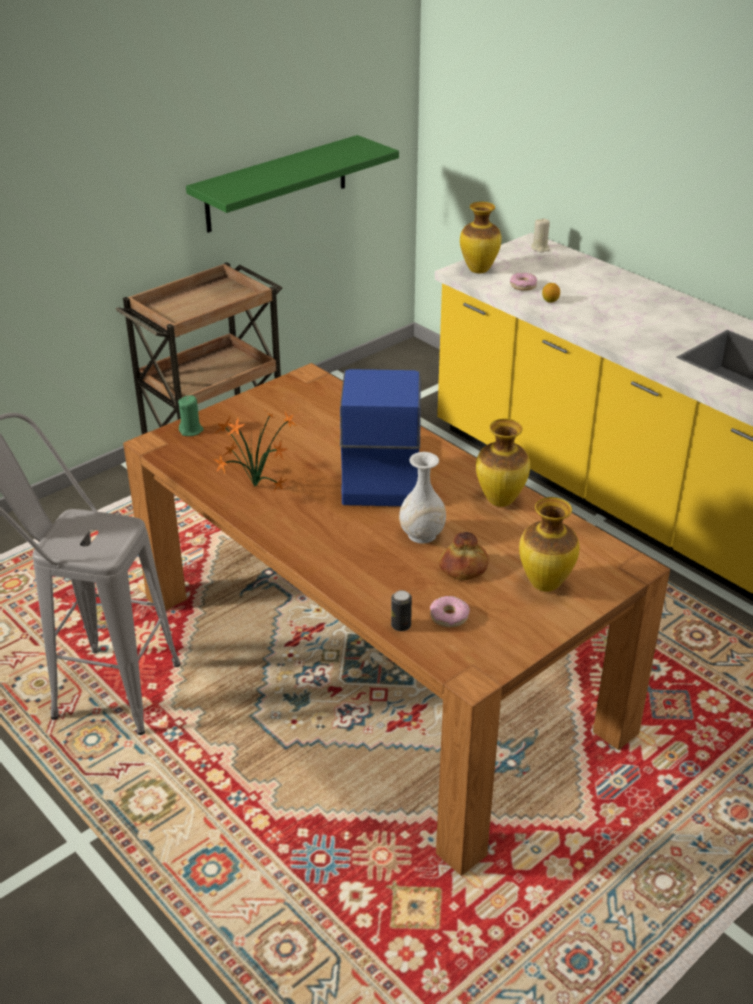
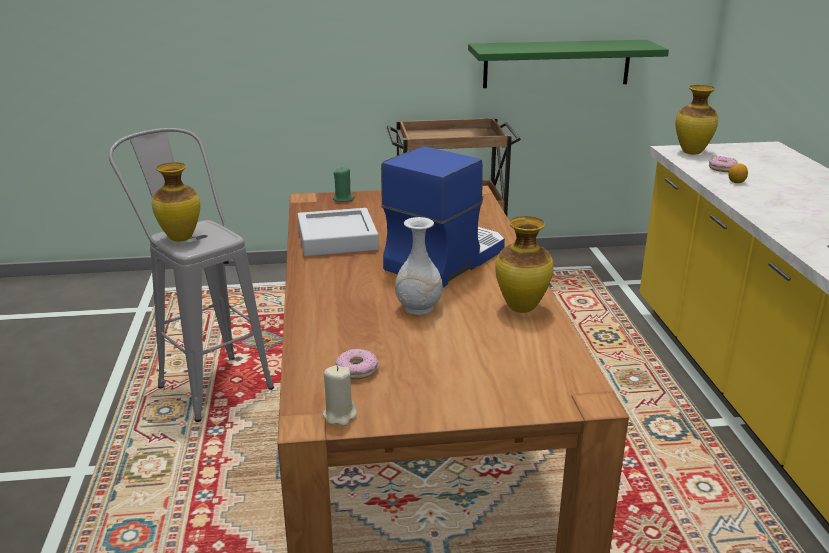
camera: 35 degrees right, 10 degrees down
potted plant [213,409,297,492] -> grey tray [297,208,379,256]
can [391,590,412,631] -> none
bread [439,532,489,580] -> none
vase [519,497,580,592] -> vase moved to [152,162,200,242]
beige candle [531,219,550,253] -> beige candle moved to [323,365,357,426]

